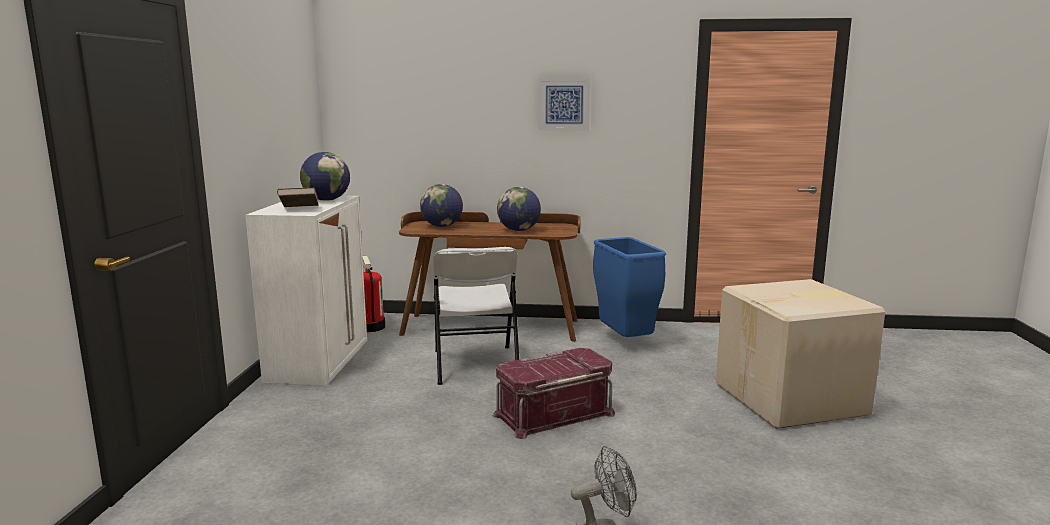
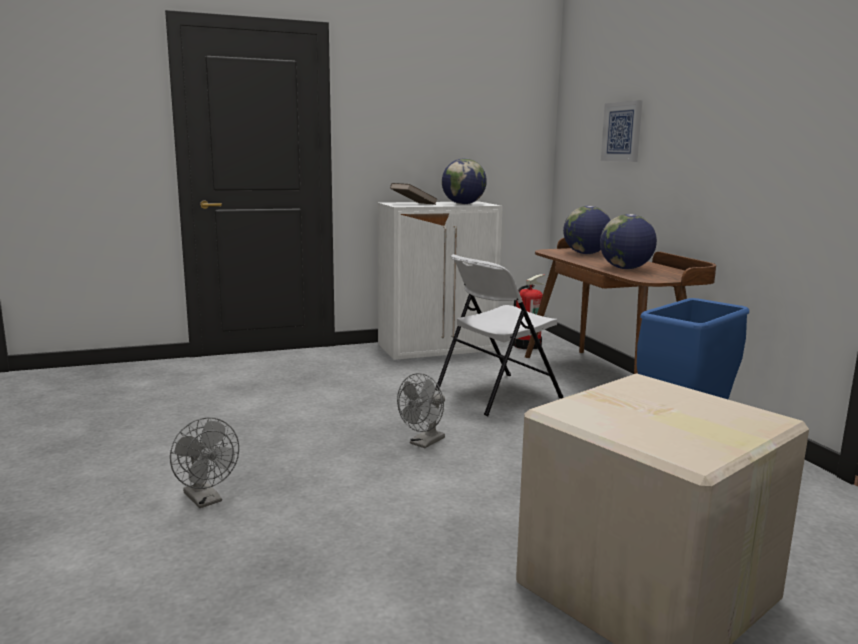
camera: 65 degrees right, 0 degrees up
red storage box [493,348,615,439] -> grey fan [397,373,445,448]
picture [539,78,590,131] -> picture moved to [601,100,643,162]

